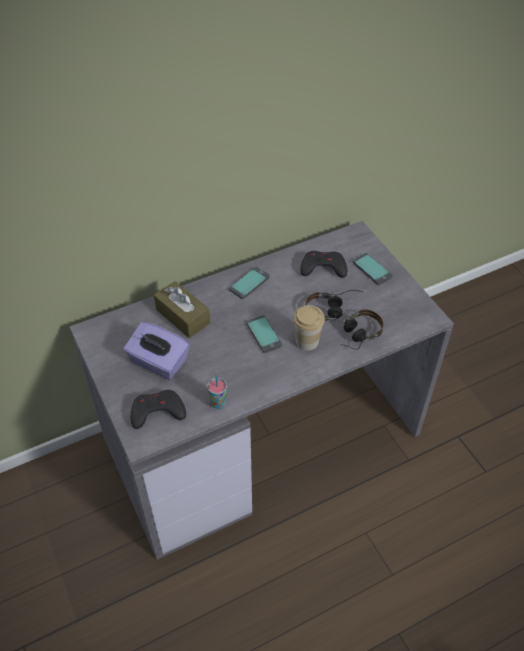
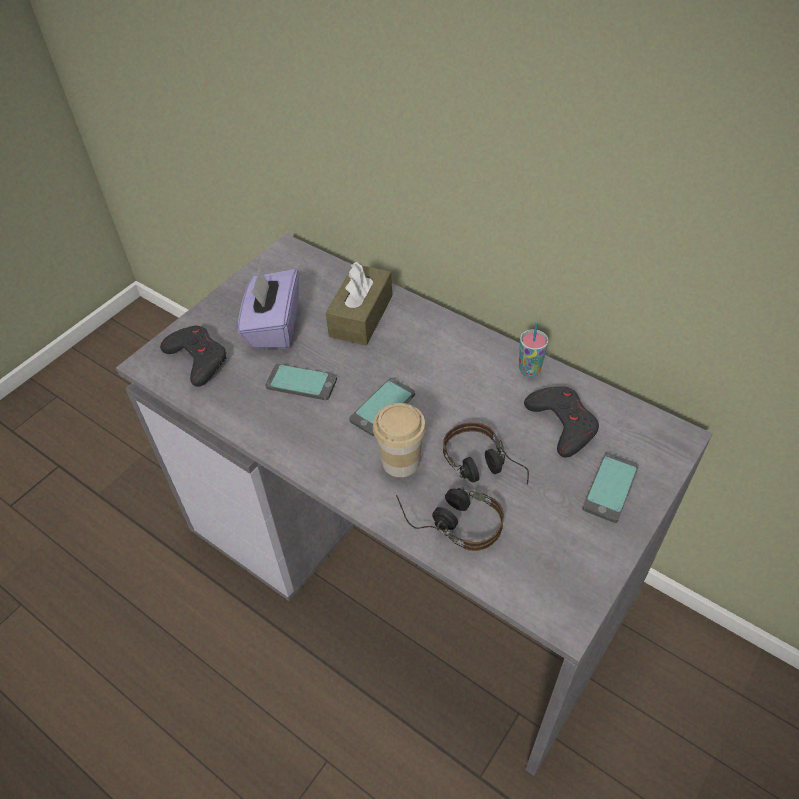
camera: 65 degrees right, 0 degrees up
cup [207,376,227,409] -> cup moved to [519,322,548,377]
phone [229,267,270,299] -> phone moved to [265,364,337,400]

